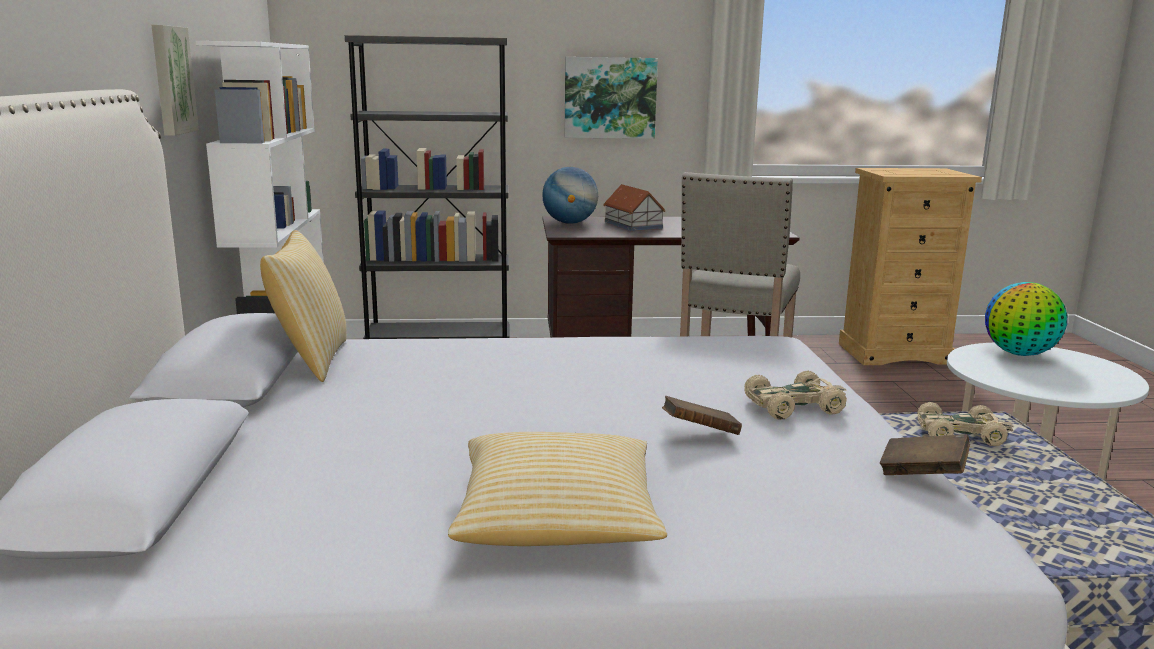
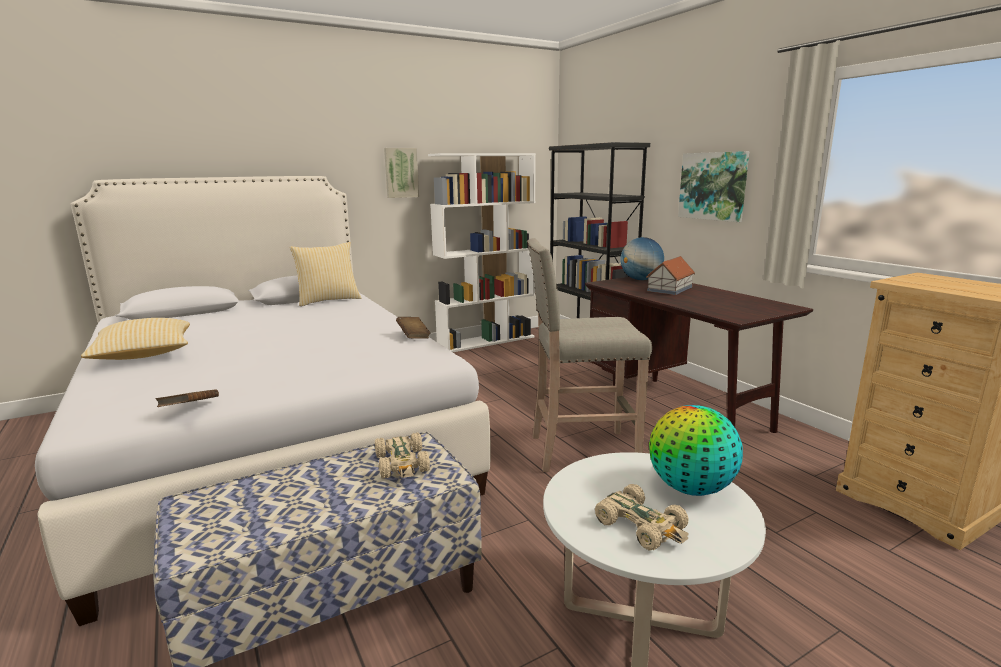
camera: 65 degrees right, 0 degrees up
brown book [662,396,742,435] -> brown book moved to [396,317,431,339]
beige toy car [744,371,847,420] -> beige toy car moved to [595,484,689,551]

